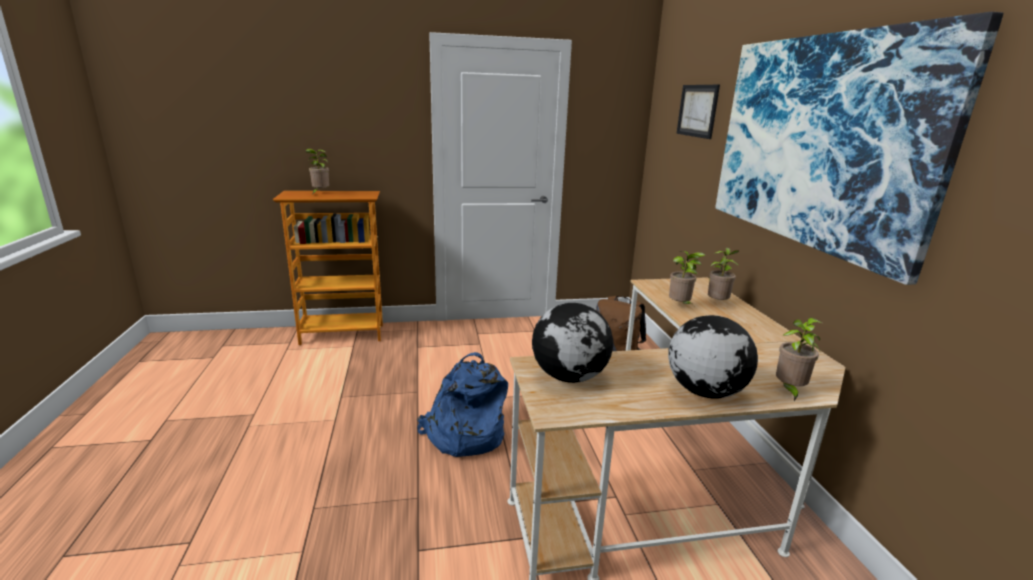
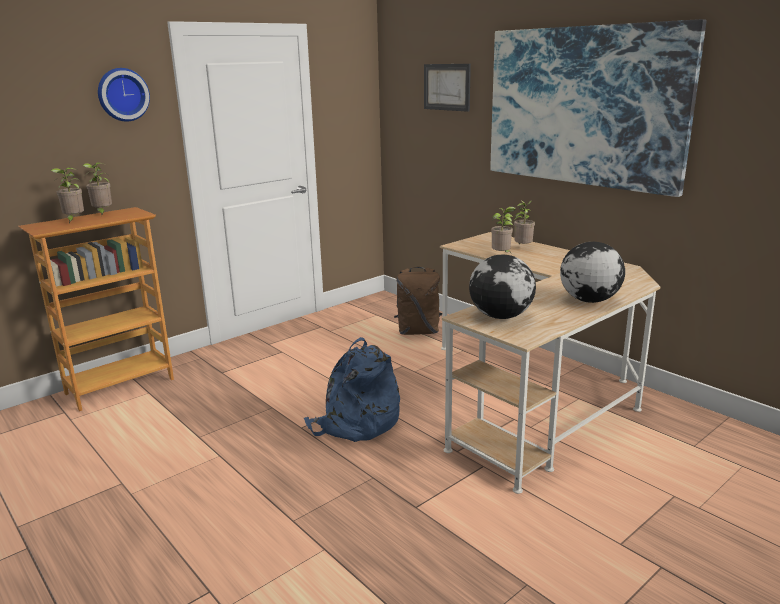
camera: 30 degrees left, 0 degrees up
potted plant [776,318,822,401] -> potted plant moved to [83,162,112,216]
none -> wall clock [98,68,150,122]

